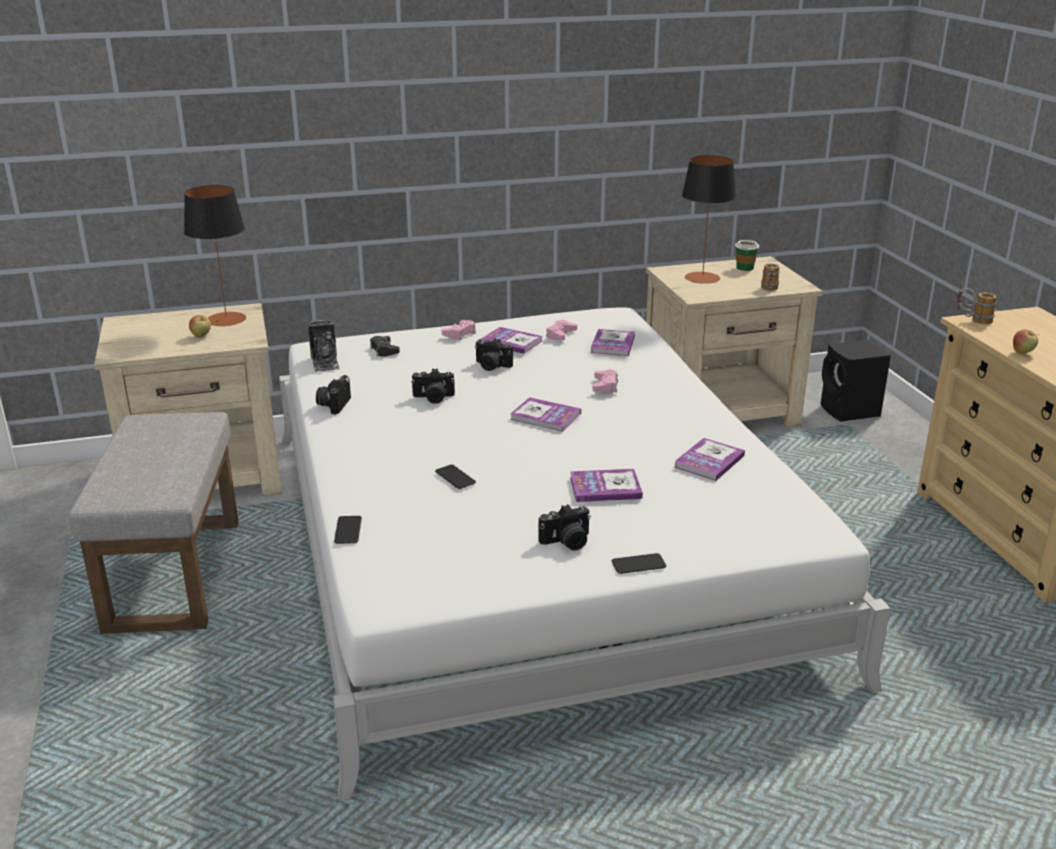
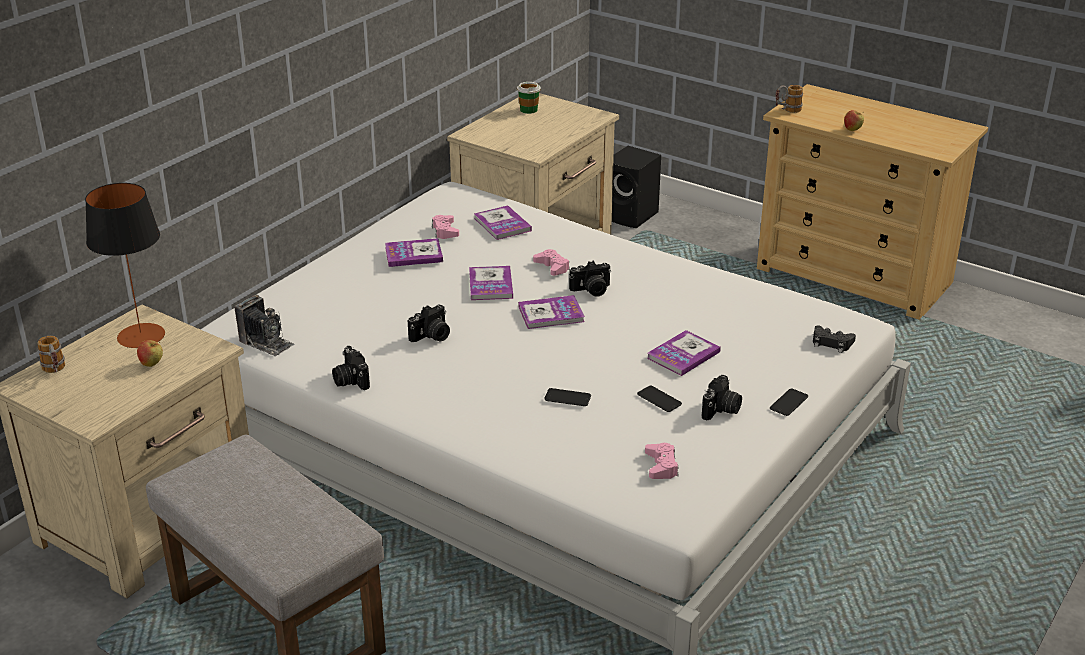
camera: 40 degrees left, 5 degrees up
phone [334,516,362,544] -> phone moved to [637,386,682,412]
black game controller [370,336,400,357] -> black game controller moved to [813,325,856,353]
pink game controller [442,320,476,340] -> pink game controller moved to [645,443,679,479]
camera [475,338,513,371] -> camera moved to [569,260,611,297]
book [674,438,745,481] -> book moved to [469,266,513,300]
table lamp [682,155,736,284] -> none
mug [761,263,780,291] -> mug moved to [37,336,65,373]

